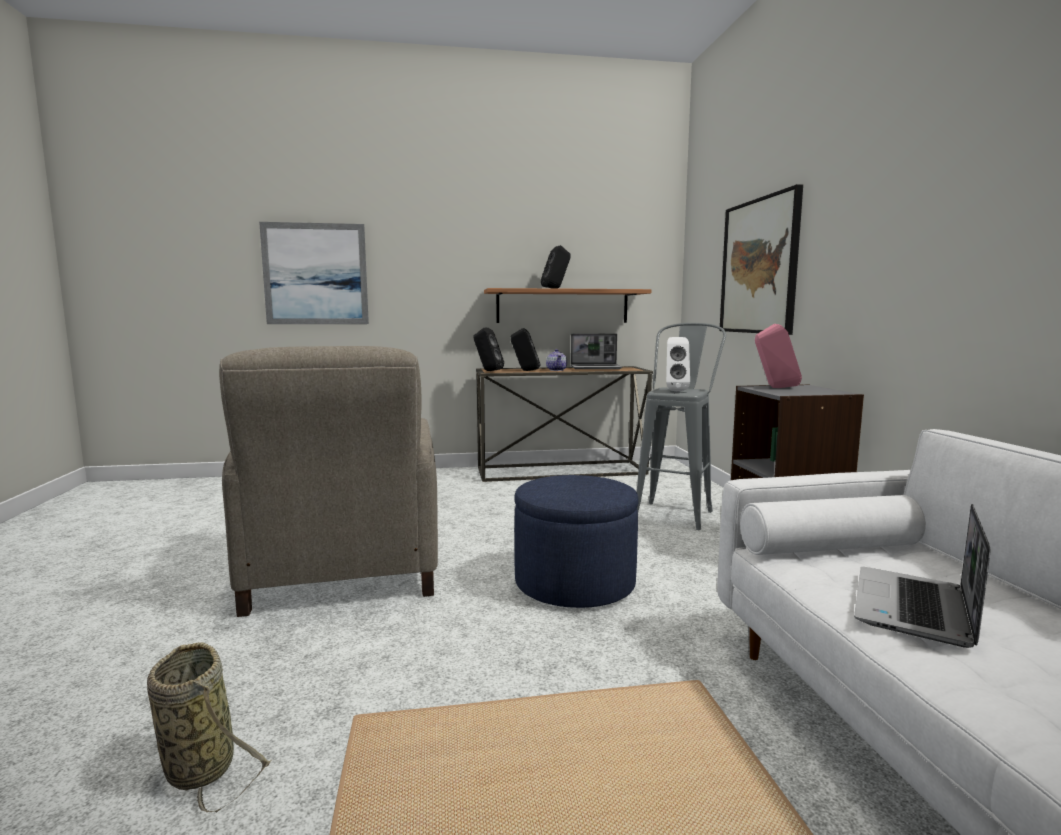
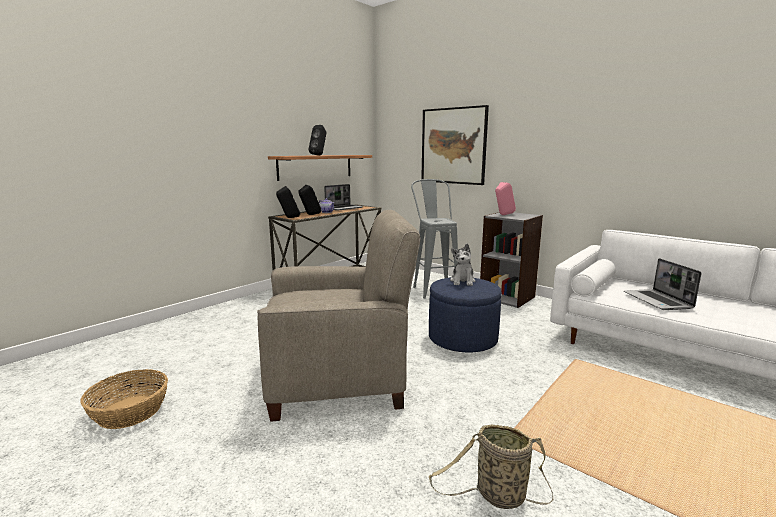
camera: 40 degrees left, 5 degrees up
beige armchair [219,346,438,617] -> beige armchair turned 45 degrees counterclockwise [257,210,420,422]
picture [259,222,369,324] -> none
white speaker [666,337,690,392] -> none
none -> basket [81,369,168,429]
none -> plush toy [450,244,475,286]

